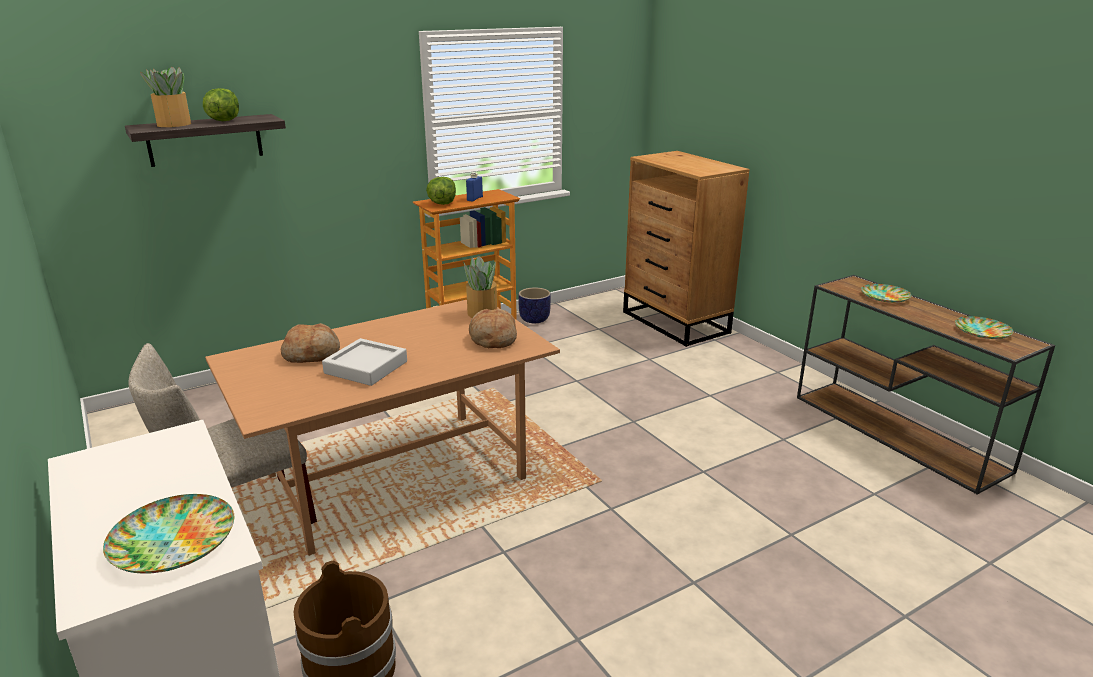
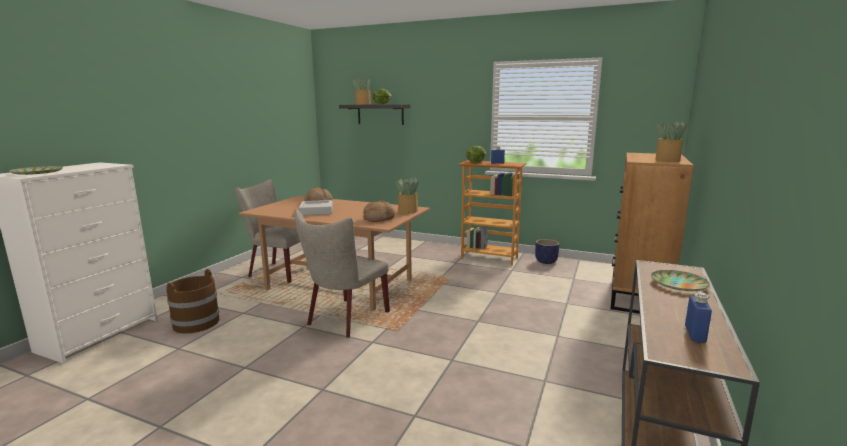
camera: 55 degrees right, 10 degrees down
plate [955,316,1014,339] -> blue bottle [685,292,712,343]
none -> beige chair [295,210,390,338]
none -> potted plant [655,121,687,162]

